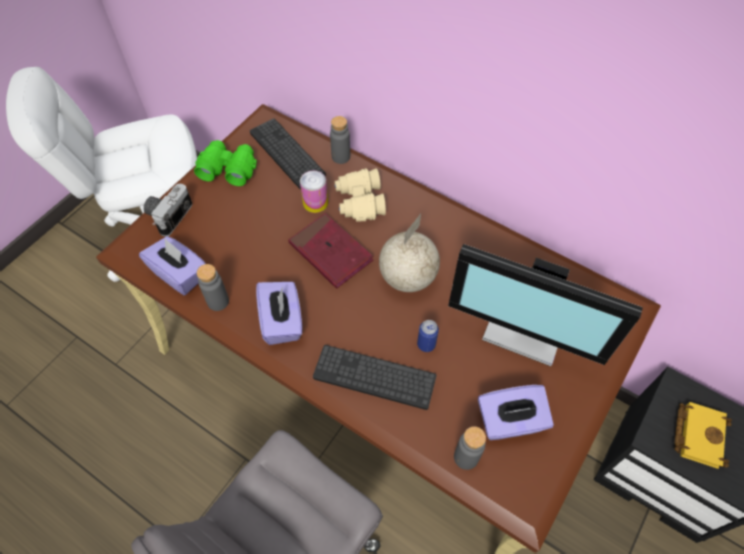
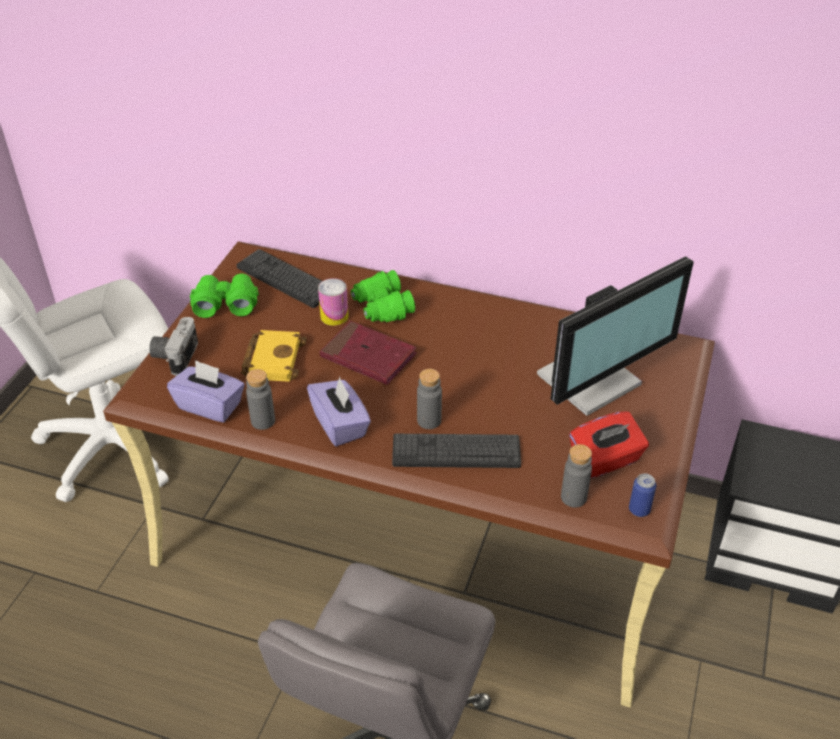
camera: 15 degrees left, 15 degrees down
grey bottle [330,116,350,164] -> grey bottle moved to [417,369,442,429]
beige binoculars [334,168,386,221] -> green binoculars [351,270,415,322]
globe [379,214,440,292] -> none
can [417,320,439,352] -> can moved to [629,473,656,517]
monitor [448,244,643,366] -> monitor turned 45 degrees counterclockwise [537,256,694,416]
purple tissue box [478,385,554,440] -> red tissue box [569,411,649,478]
yellow book [674,402,732,469] -> yellow book moved to [241,330,307,382]

